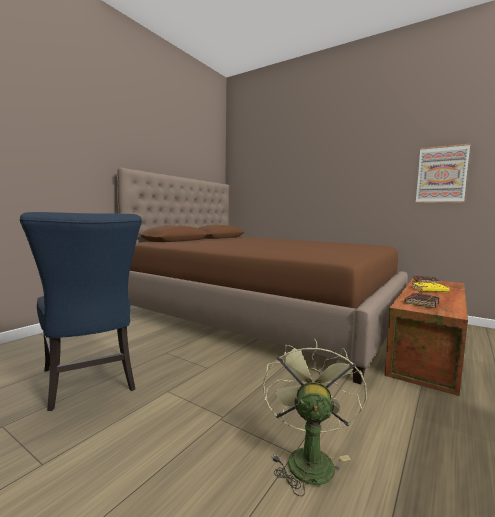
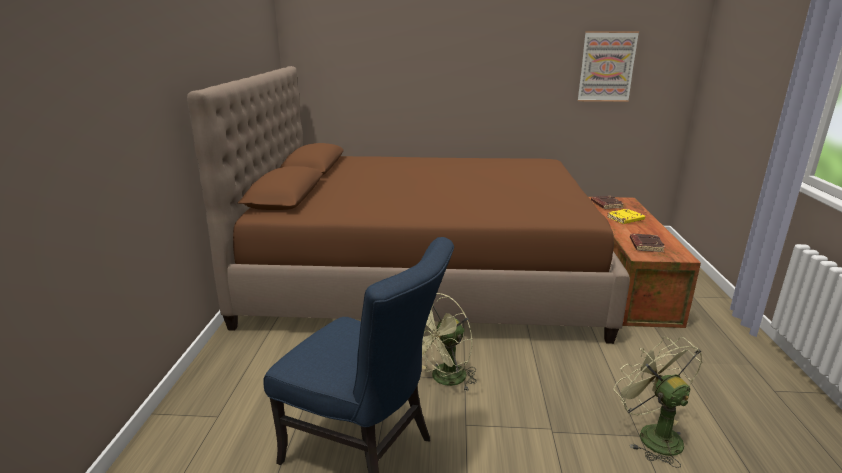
camera: 30 degrees left, 15 degrees up
none -> green fan [422,293,477,392]

